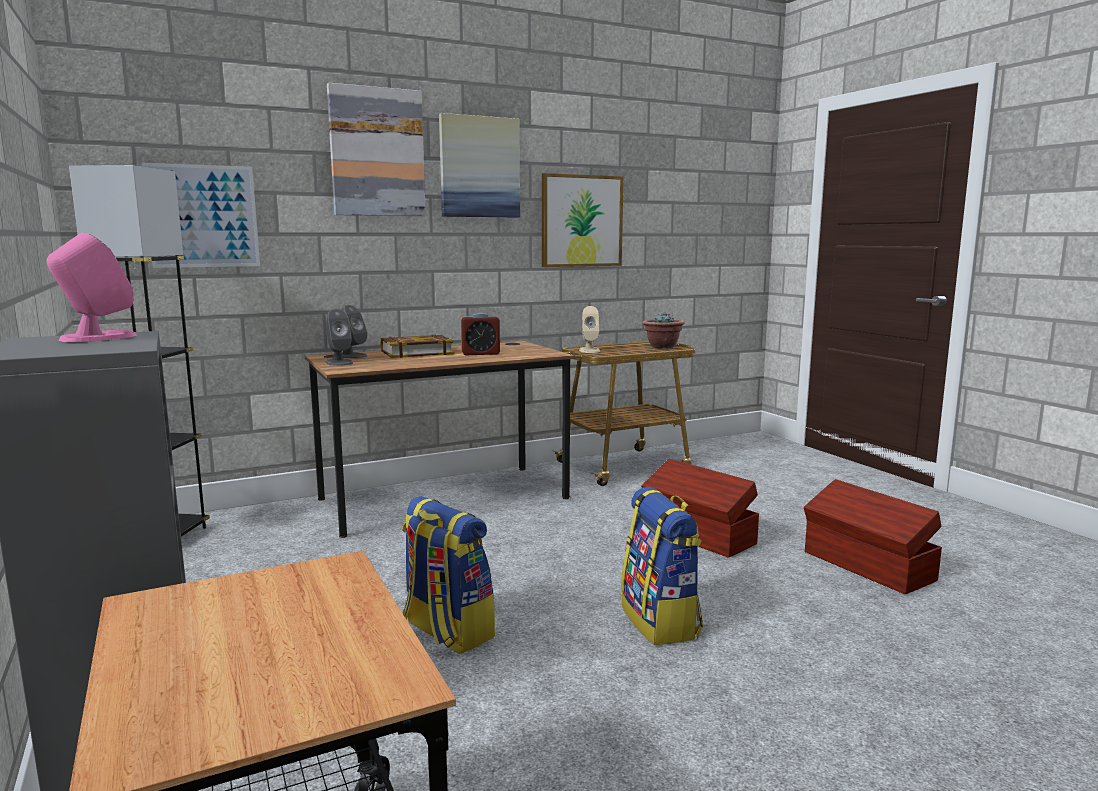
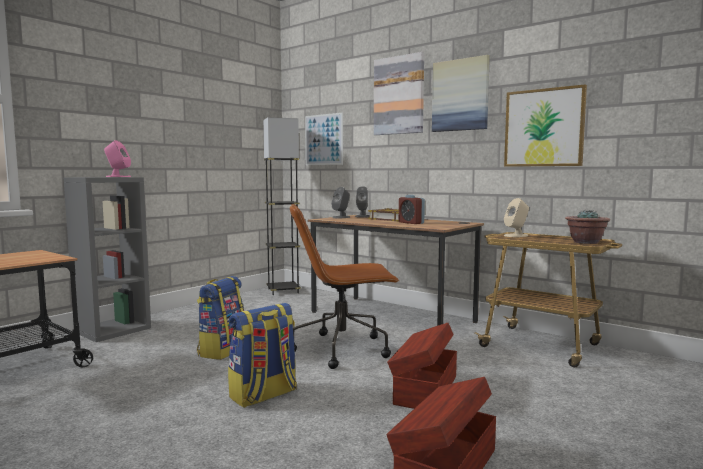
camera: 65 degrees right, 5 degrees down
none -> brown office chair [290,204,399,369]

